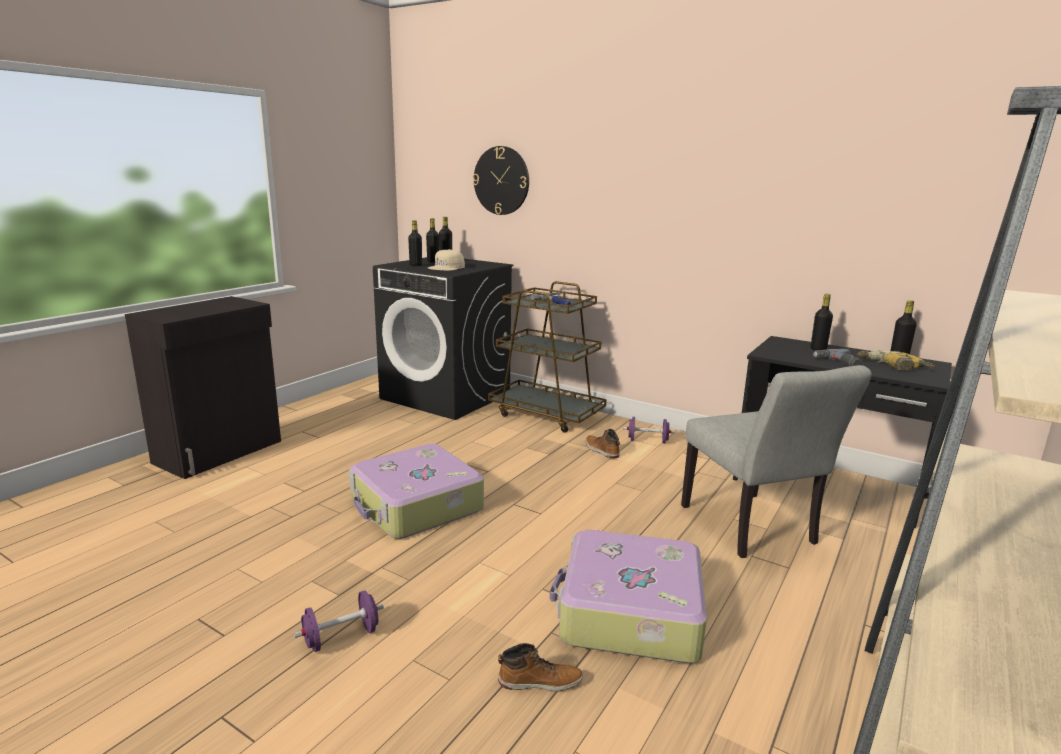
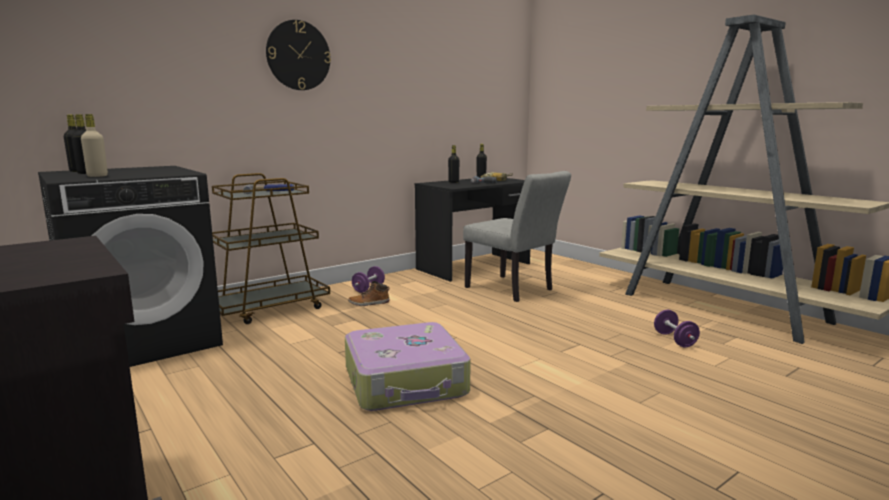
camera: 70 degrees left, 5 degrees down
purple dumbbell [294,590,384,652] -> purple dumbbell moved to [654,310,700,347]
black bottle [408,220,422,266] -> beige bottle [81,114,108,177]
beige cap [428,249,465,271] -> none
wall clock [473,146,529,215] -> wall clock moved to [266,20,331,90]
boot [498,643,583,691] -> none
suitcase [550,530,707,663] -> none
grey chair [681,365,872,558] -> grey chair turned 45 degrees clockwise [463,171,571,302]

